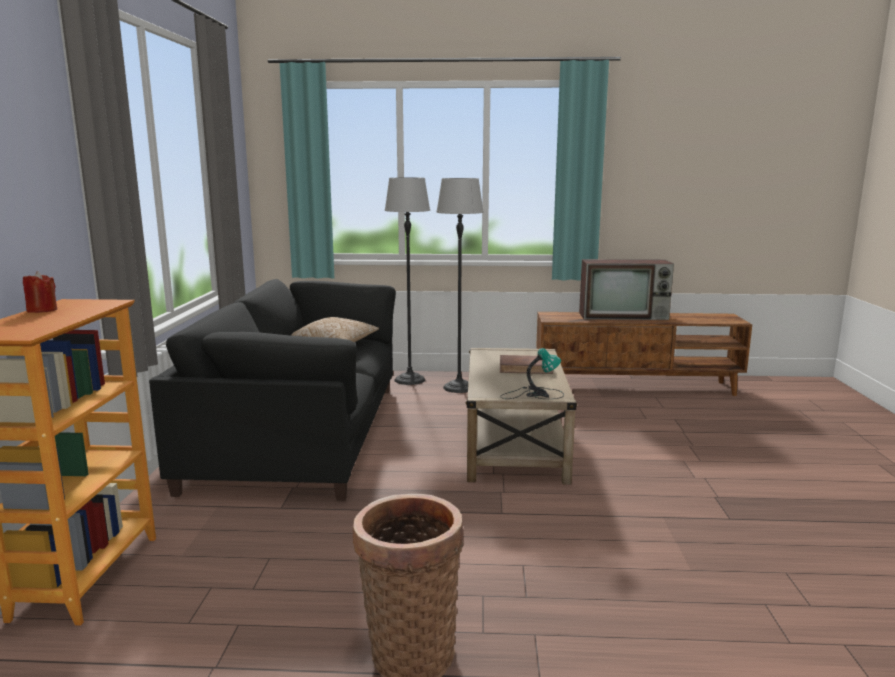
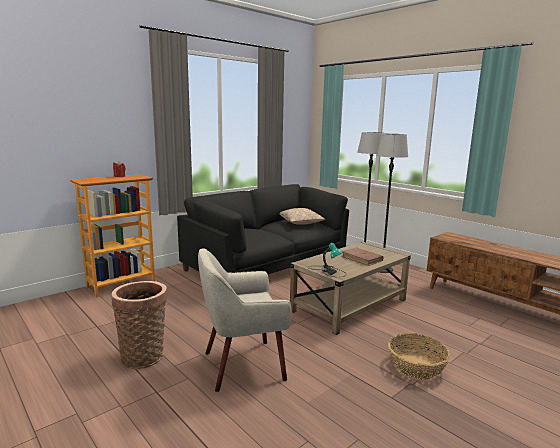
camera: 45 degrees right, 0 degrees up
television [579,259,674,320] -> none
none -> beige armchair [198,248,292,392]
none -> basket [388,333,450,380]

